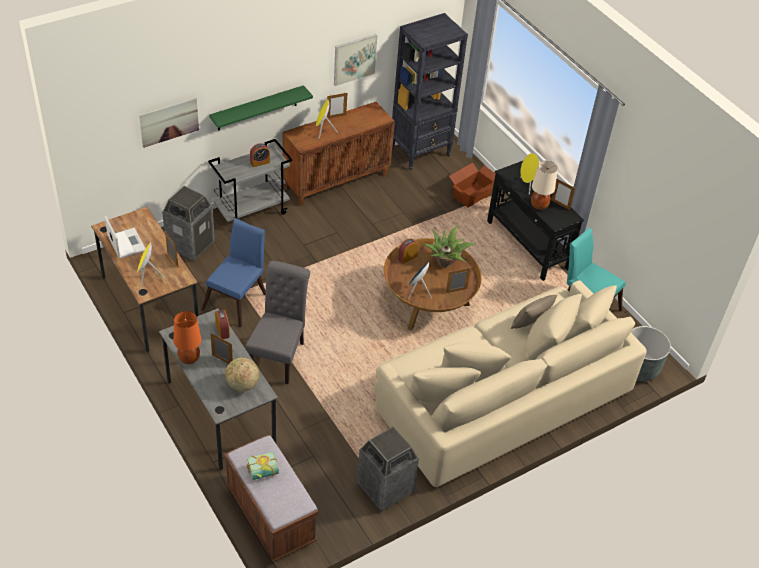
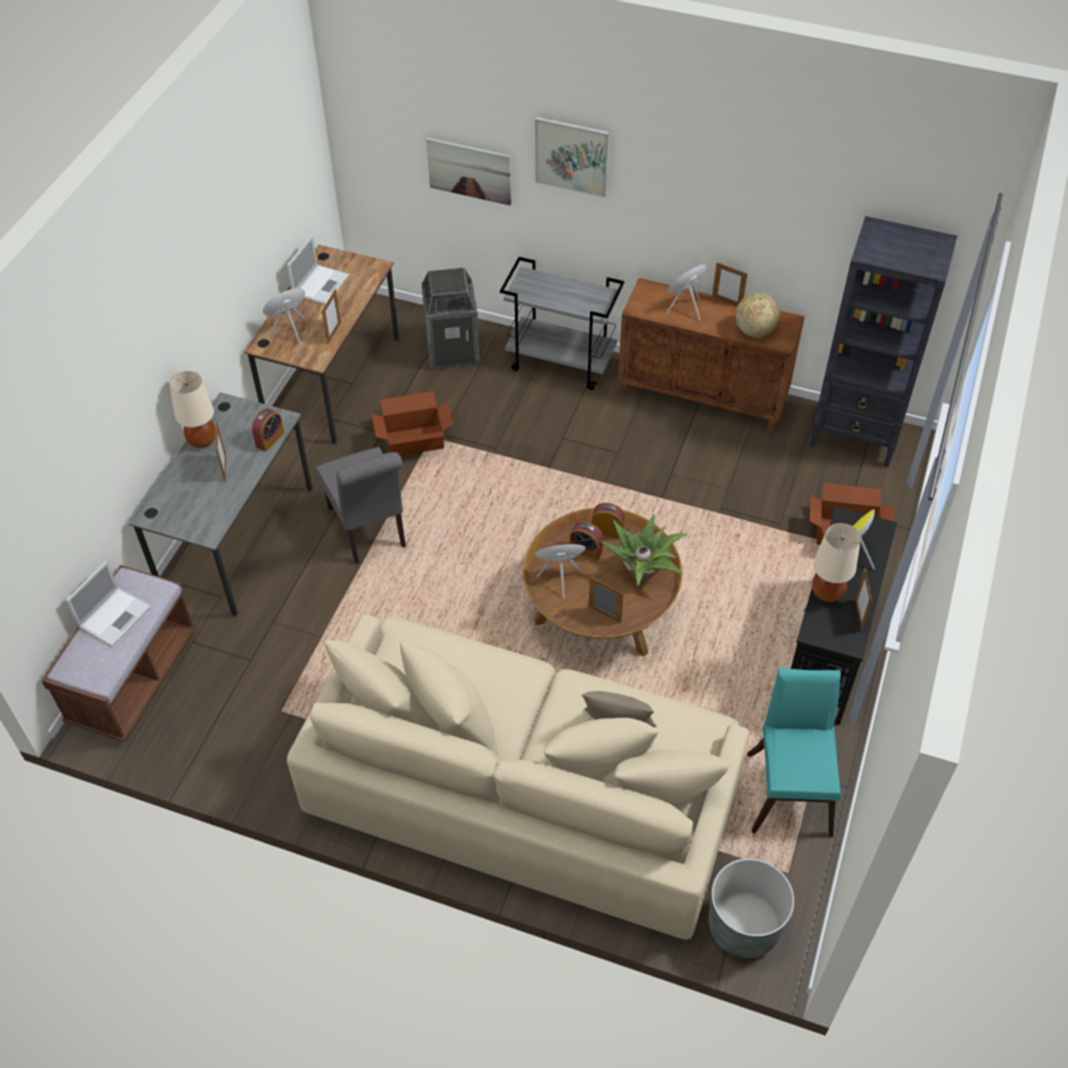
camera: 55 degrees right, 5 degrees up
orange table lamp [174,311,201,364] -> beige table lamp [169,371,216,448]
blue chair [201,218,266,327] -> cardboard box [371,391,453,456]
green shelf [209,85,313,131] -> none
globe [225,357,259,392] -> globe moved to [735,293,780,337]
grey chair [245,261,310,384] -> grey chair turned 90 degrees clockwise [316,447,406,564]
book [247,452,279,480] -> laptop [66,561,151,647]
alarm clock [250,143,270,167] -> alarm clock moved to [569,521,603,560]
picture [334,34,377,86] -> picture moved to [535,117,610,198]
trash can [357,426,419,512] -> none

